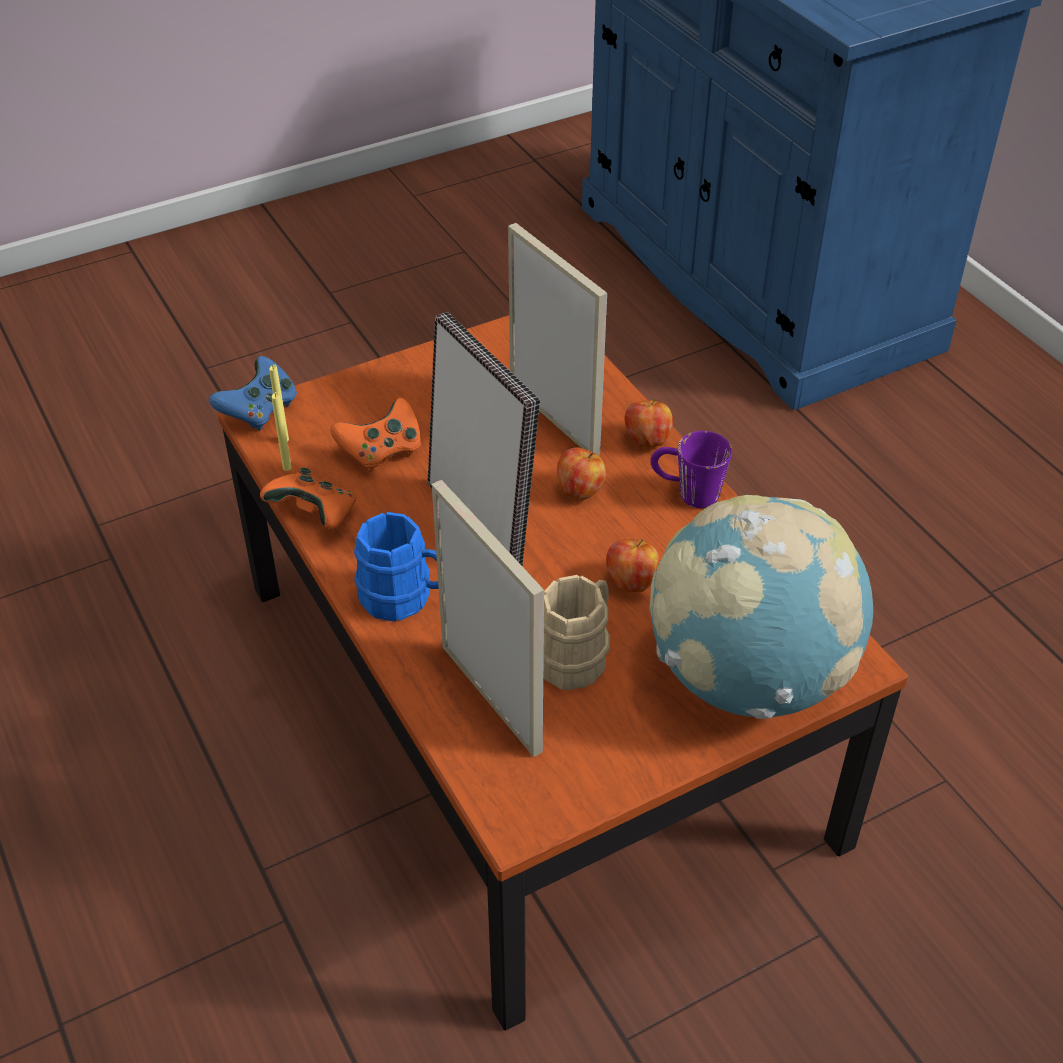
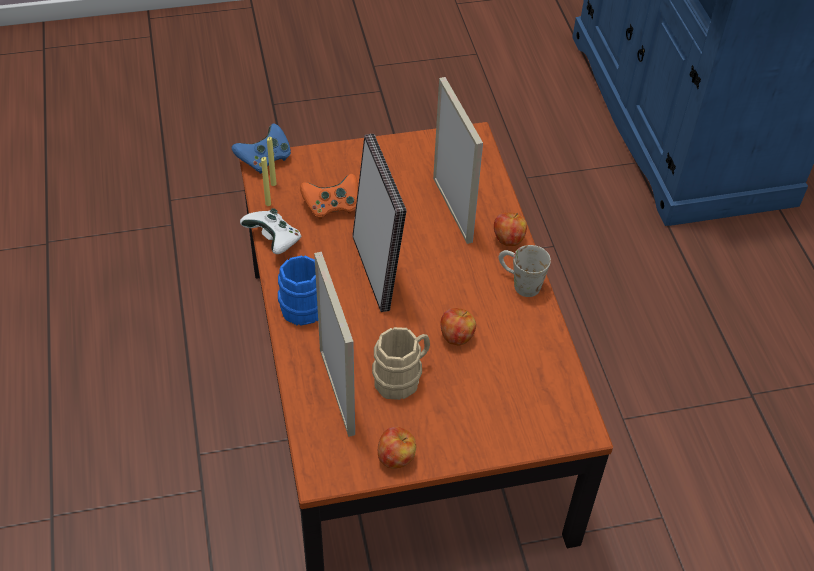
camera: 15 degrees right, 5 degrees up
orange game controller [260,468,356,529] -> white game controller [240,208,302,254]
apple [557,447,606,500] -> apple moved to [378,427,416,469]
globe [649,495,873,719] -> none
purple mug [650,431,732,508] -> white mug [499,245,551,297]

